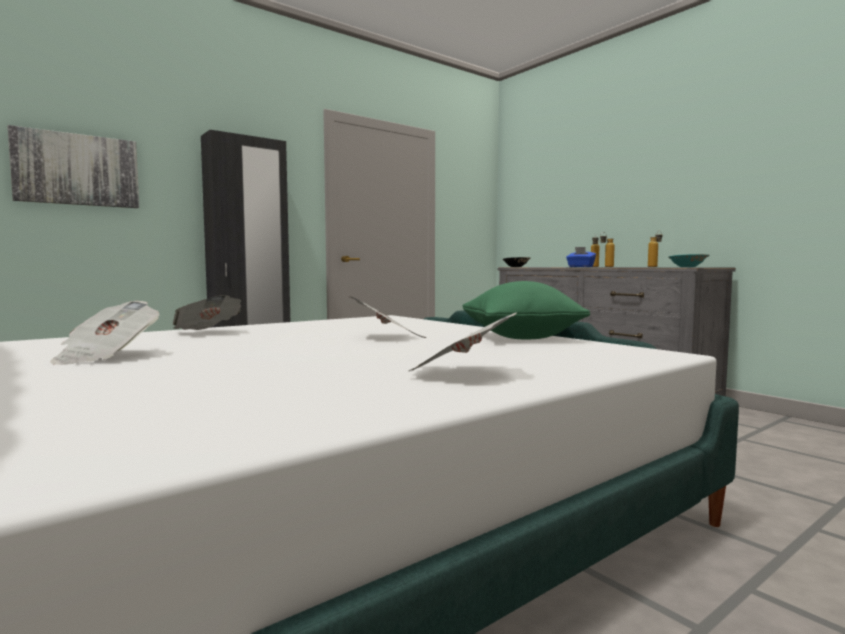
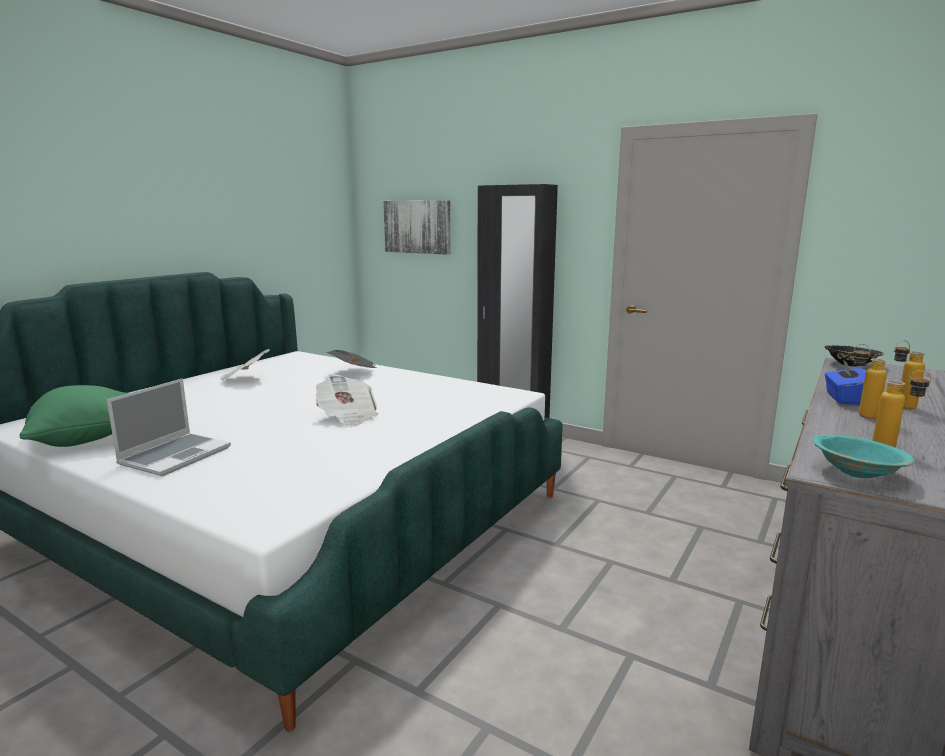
camera: 70 degrees right, 10 degrees up
newspaper [409,312,517,371] -> laptop [107,378,231,476]
green pillow [463,281,590,339] -> green pillow moved to [20,385,128,447]

